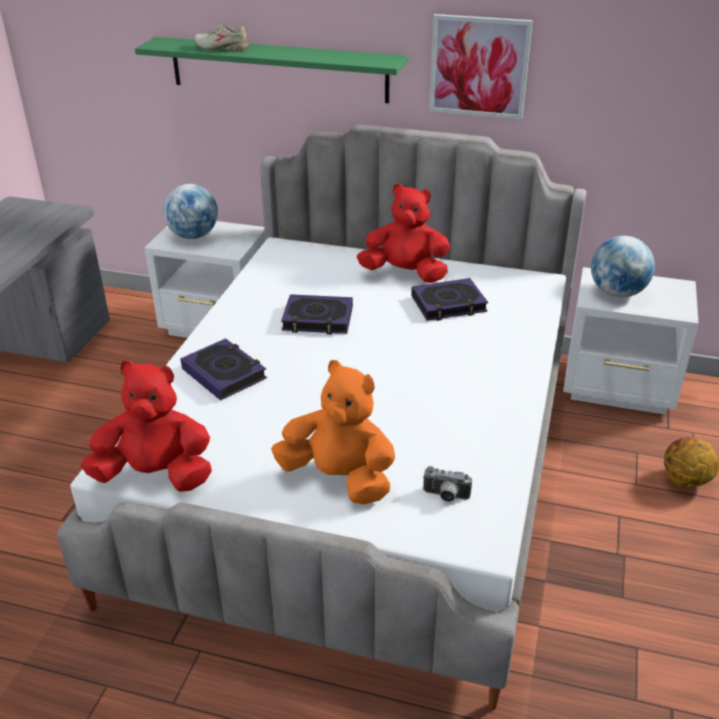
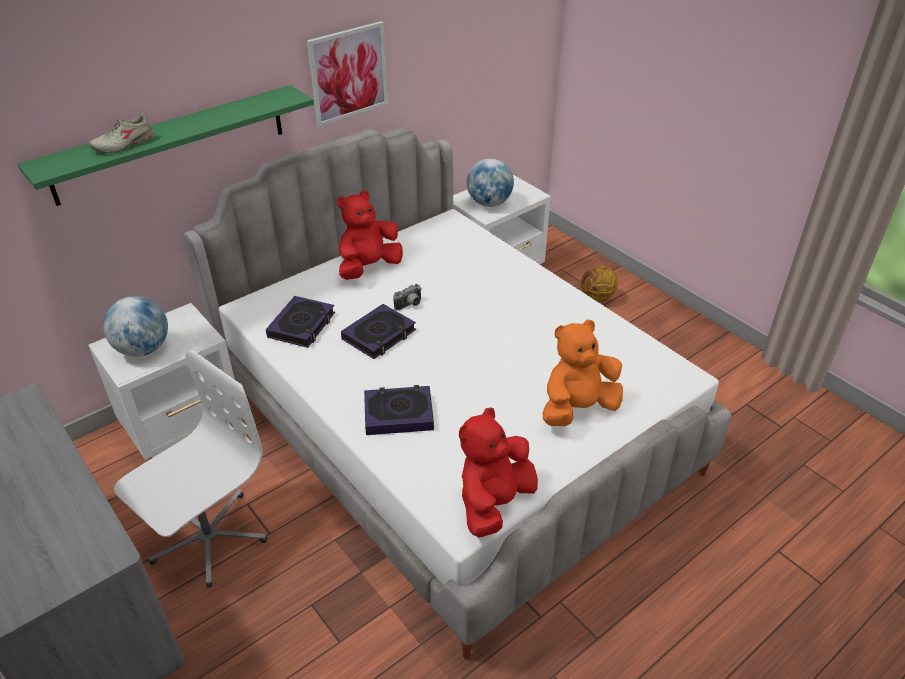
camera: 55 degrees left, 5 degrees up
book [411,278,488,321] -> book moved to [266,296,335,348]
camera [423,466,472,502] -> camera moved to [393,284,422,310]
none -> white office chair [114,350,267,588]

